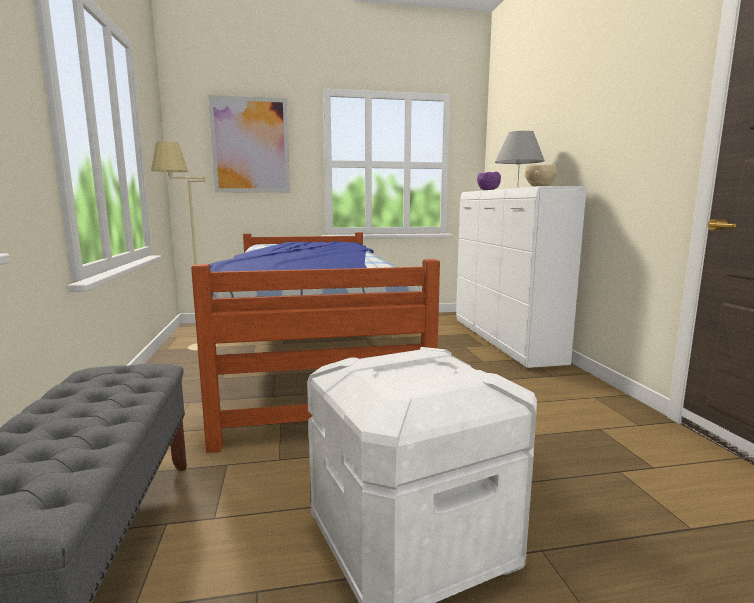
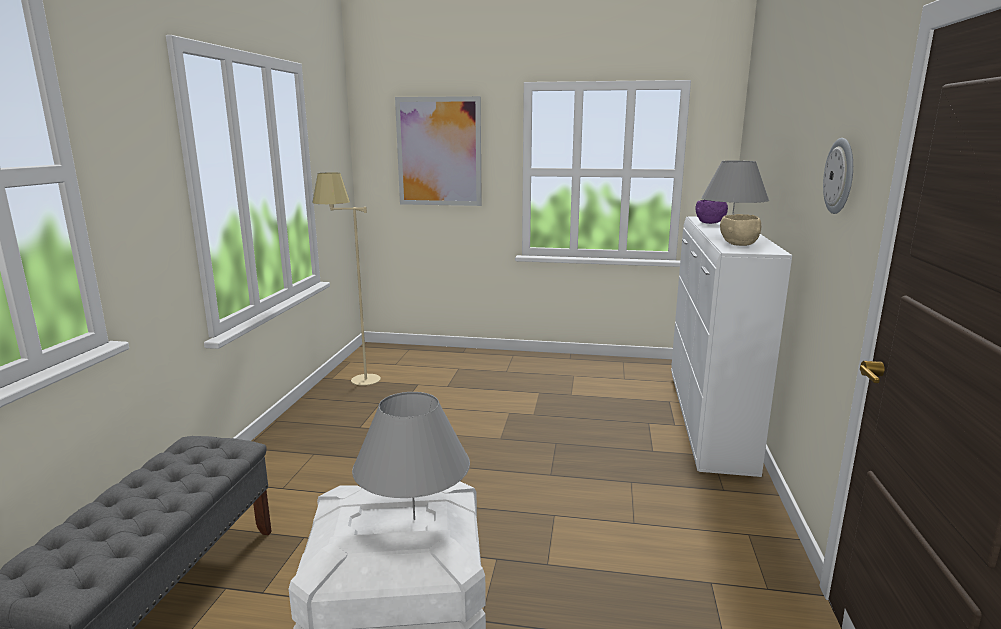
camera: 20 degrees right, 5 degrees up
bed [191,232,440,453] -> none
none -> grey table lamp [352,392,470,520]
none -> wall clock [823,138,853,214]

